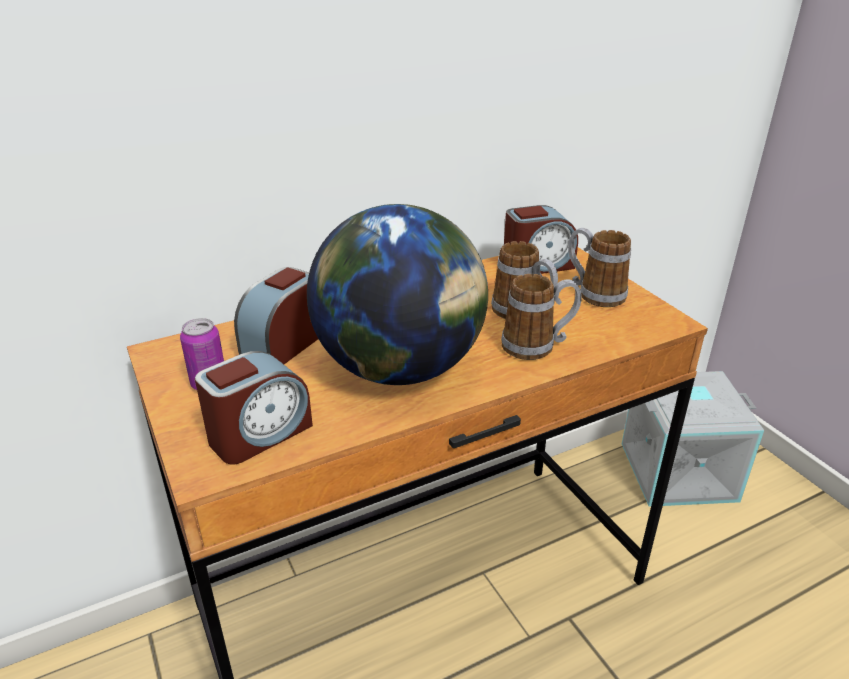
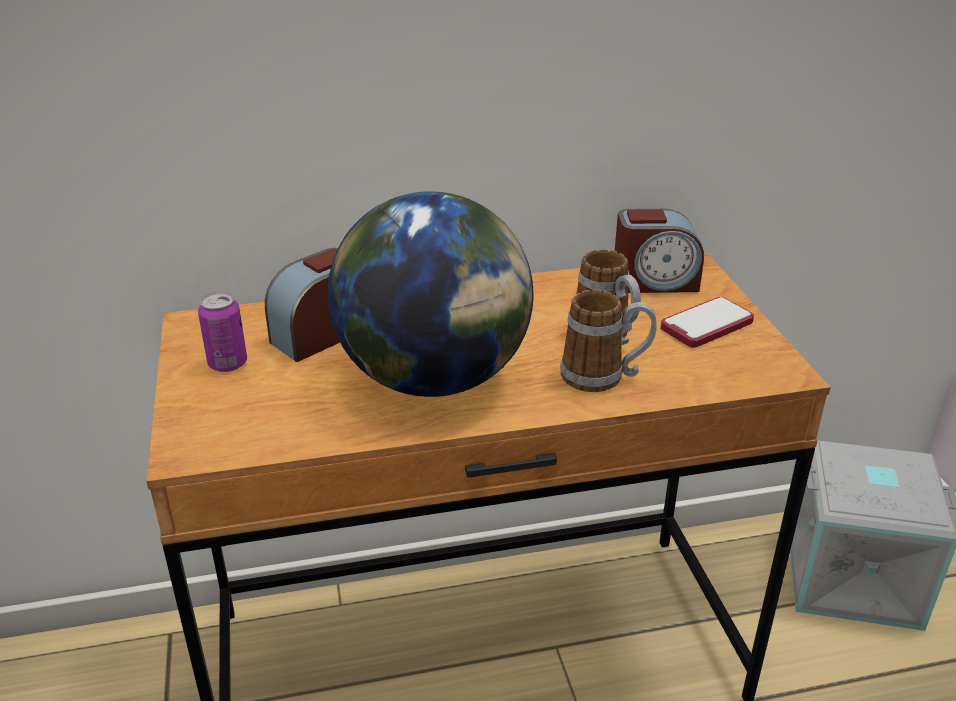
camera: 15 degrees right, 0 degrees up
alarm clock [195,351,313,465] -> none
mug [568,228,631,307] -> phone [661,297,754,348]

